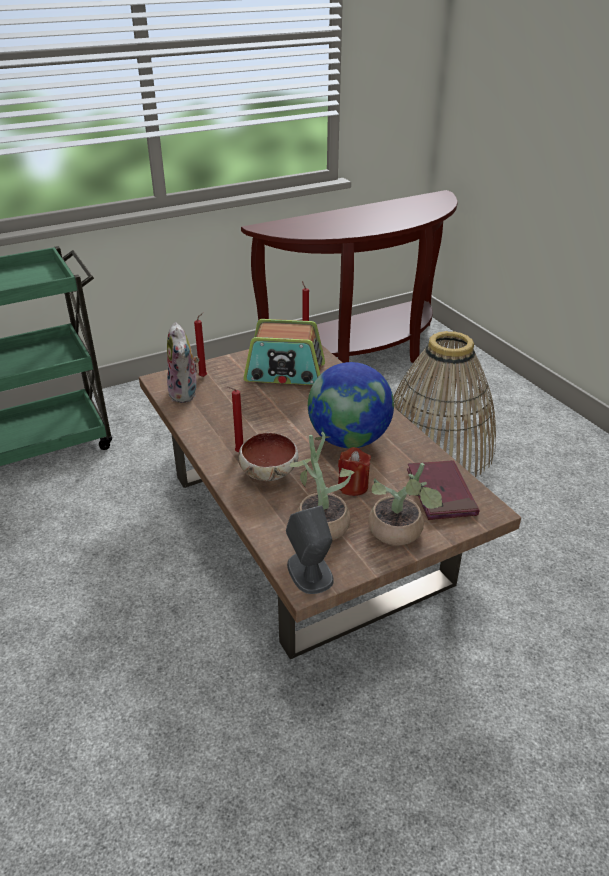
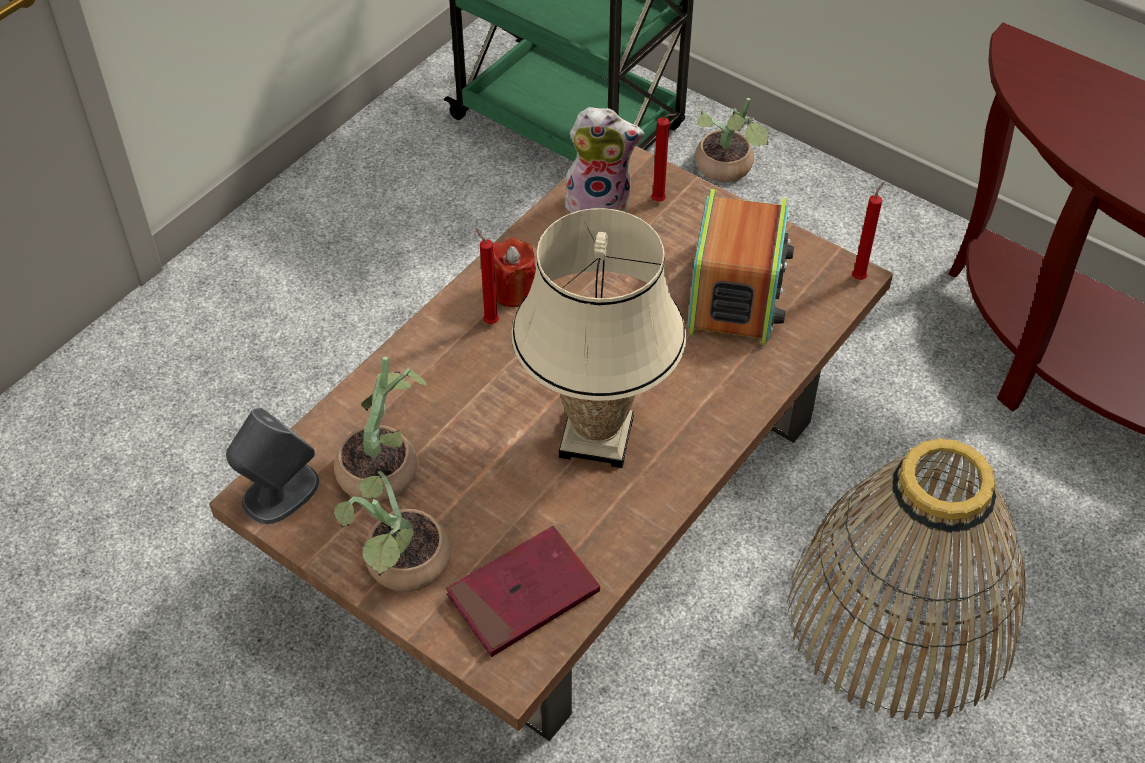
camera: 65 degrees right, 15 degrees up
plush toy [167,322,200,403] -> plush toy turned 135 degrees counterclockwise [565,107,644,213]
bowl [238,433,298,481] -> none
radio [244,319,325,385] -> radio turned 150 degrees counterclockwise [687,189,794,346]
globe [308,362,394,448] -> beige table lamp [512,208,686,468]
red candle [338,447,371,496] -> red candle moved to [493,238,536,307]
none -> potted plant [695,98,769,182]

